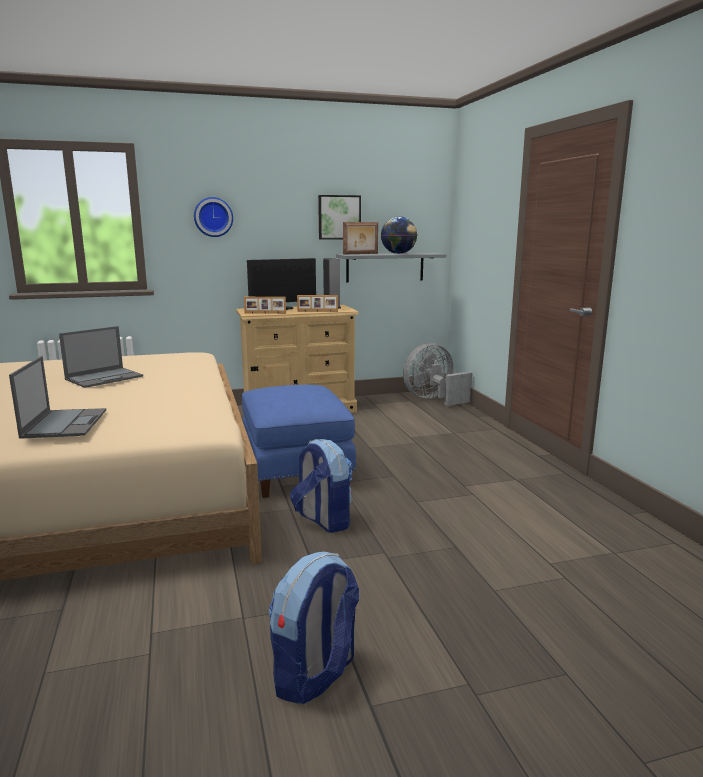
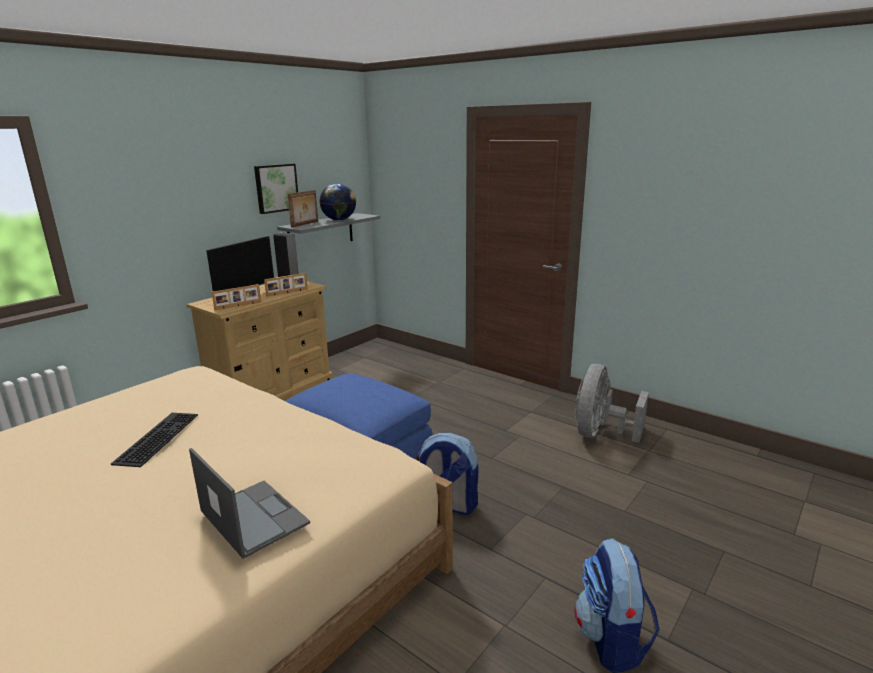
camera: 35 degrees left, 5 degrees up
laptop [59,326,143,388] -> keyboard [111,413,198,467]
wall clock [194,197,233,237] -> none
grey fan [403,343,473,406] -> grey fan moved to [575,364,649,443]

